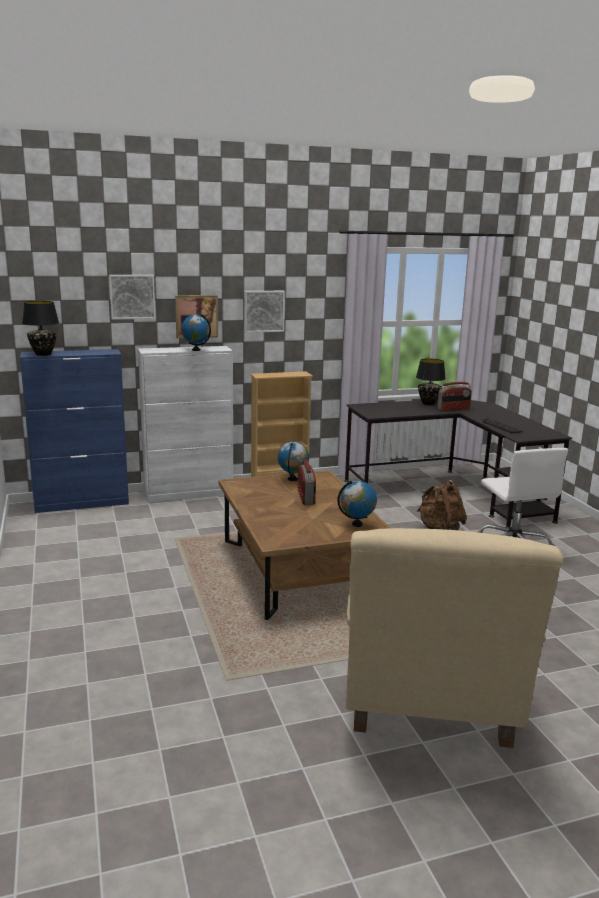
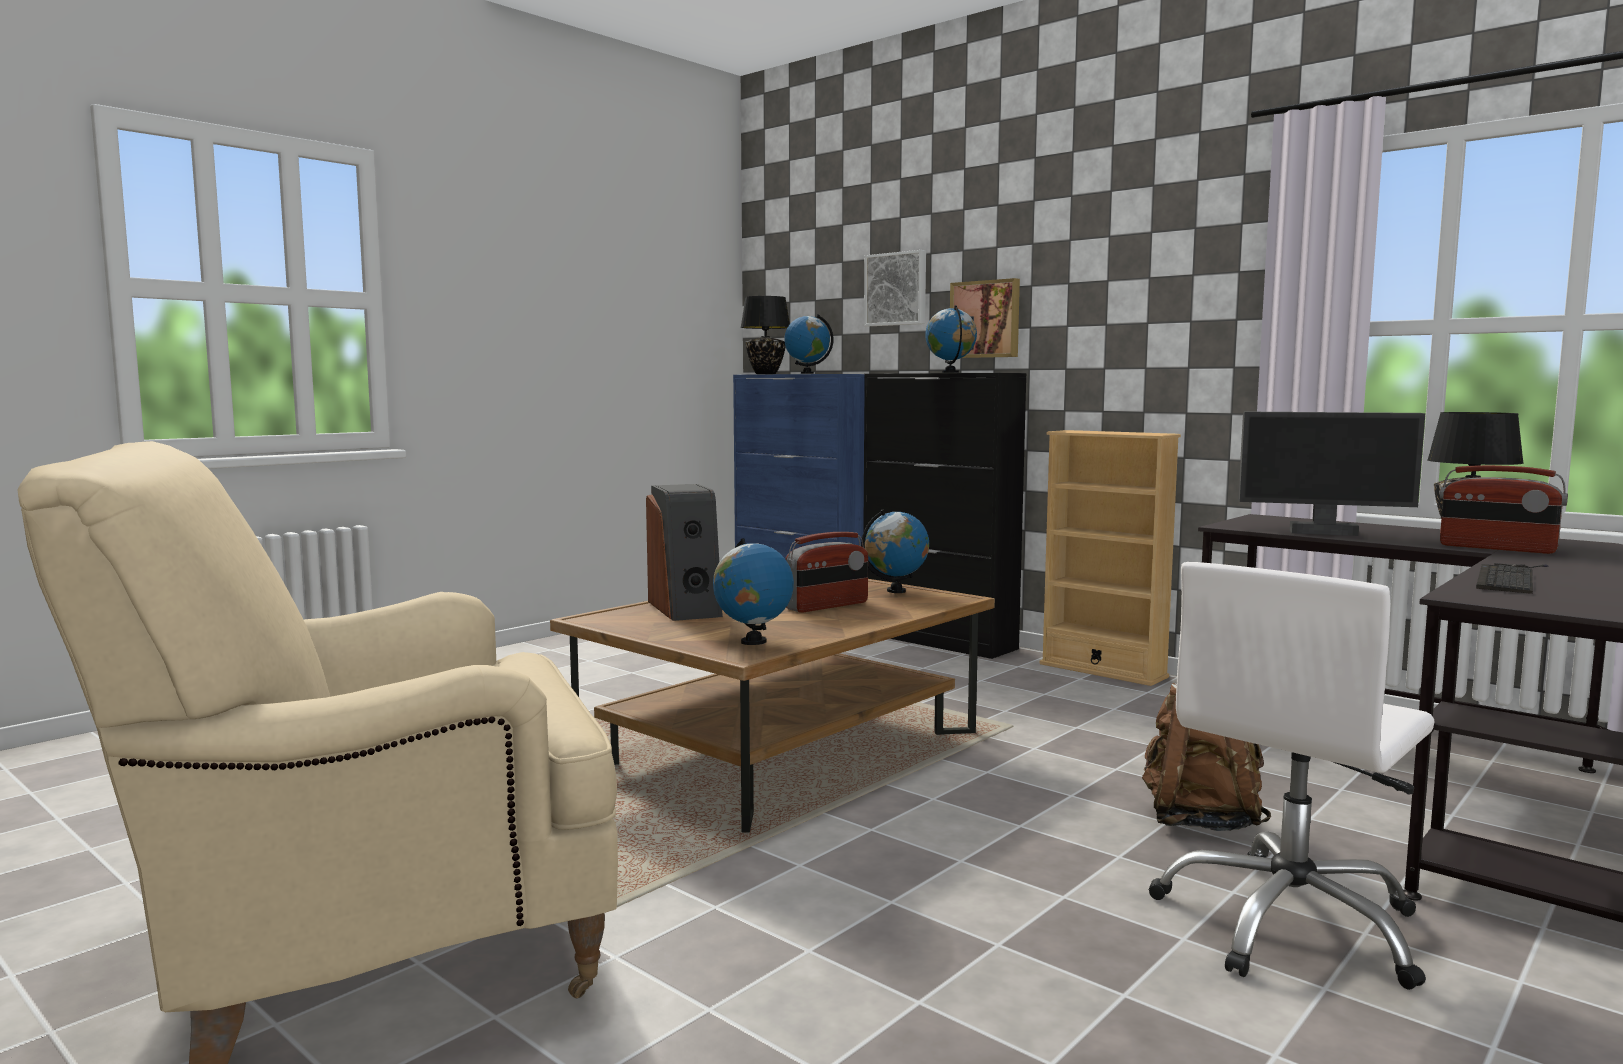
camera: 60 degrees right, 10 degrees down
white cabinet [138,346,233,503] -> black cabinet [863,373,1027,659]
picture [244,291,285,333] -> none
none -> speaker [646,484,723,621]
none -> globe [784,314,833,374]
none -> monitor [1238,411,1425,536]

